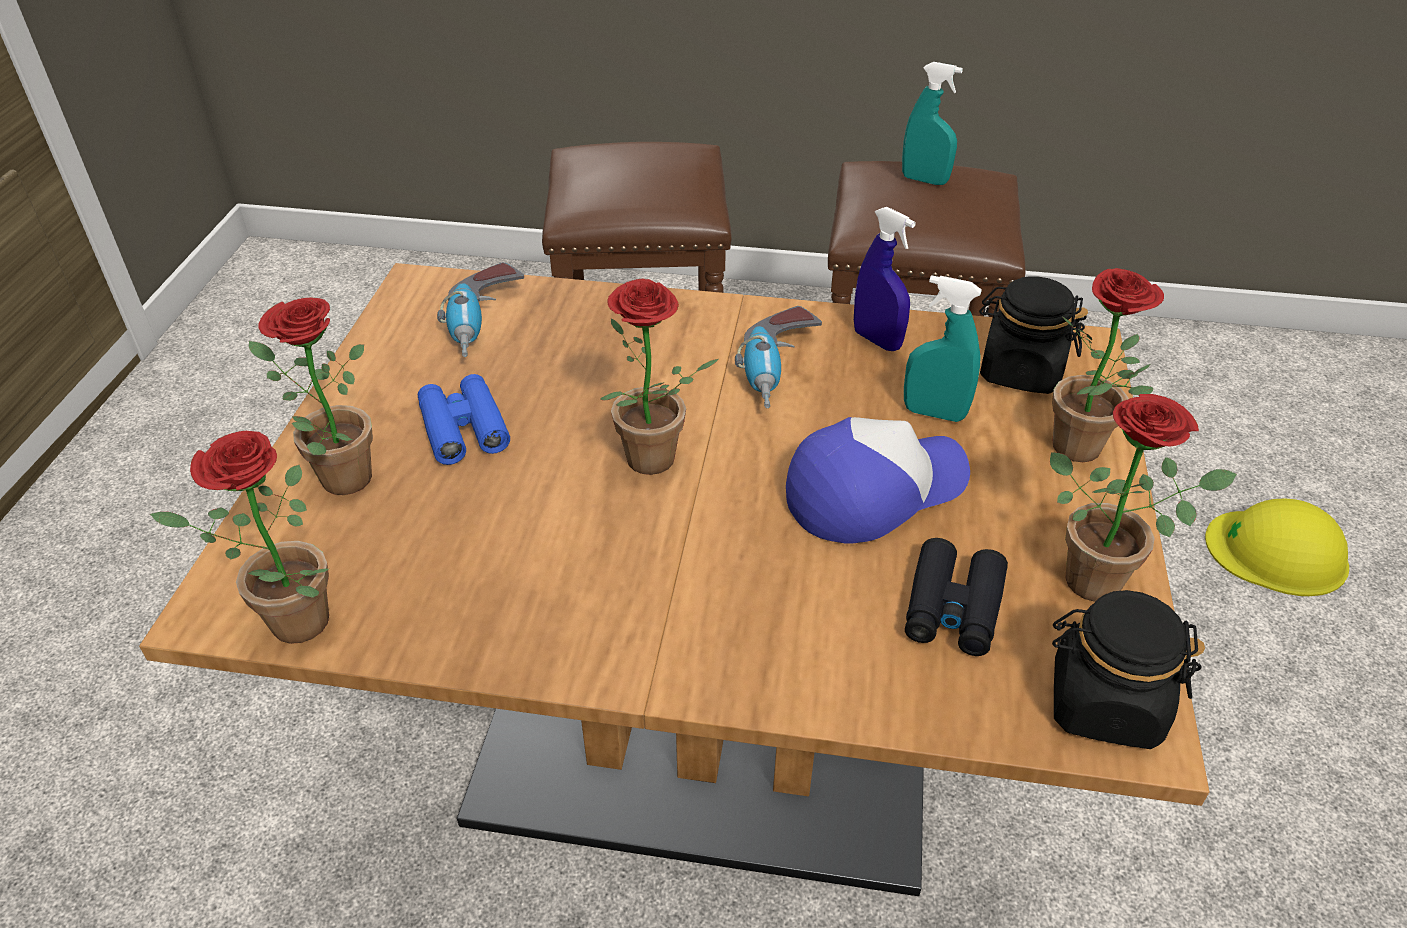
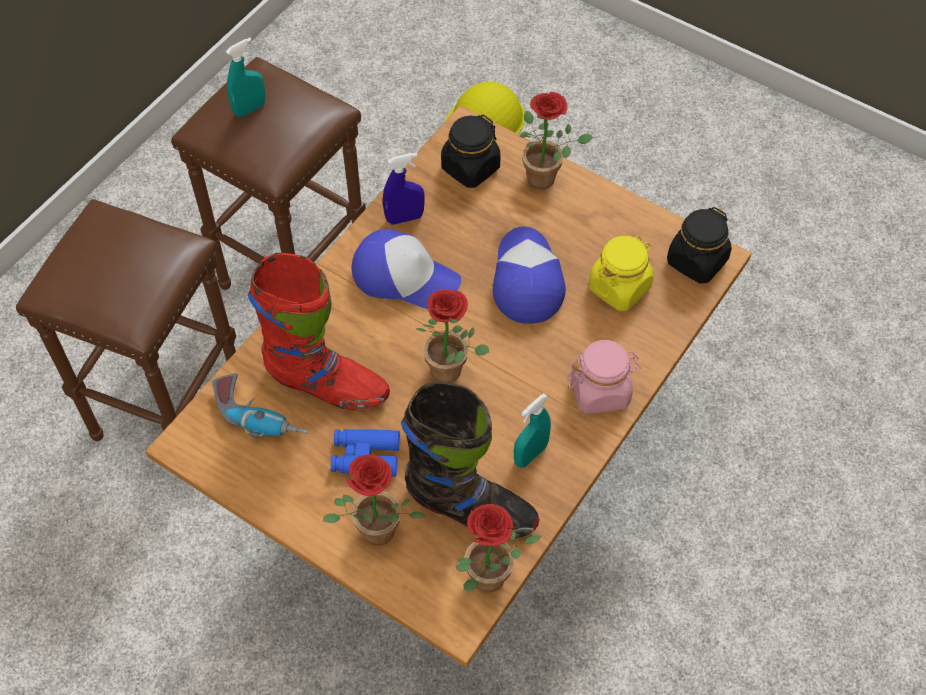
camera: 65 degrees left, 15 degrees up
power drill [735,306,822,408] -> cap [351,229,461,309]
turquoise spray bottle [904,275,982,422] -> turquoise spray bottle moved to [514,393,551,468]
black binoculars [905,538,1008,656] -> yellow jar [589,236,653,311]
potted plant [1050,394,1237,602] -> none
none -> red boot [248,253,390,410]
none -> black boot [401,381,539,539]
none -> pink jar [567,340,641,414]

